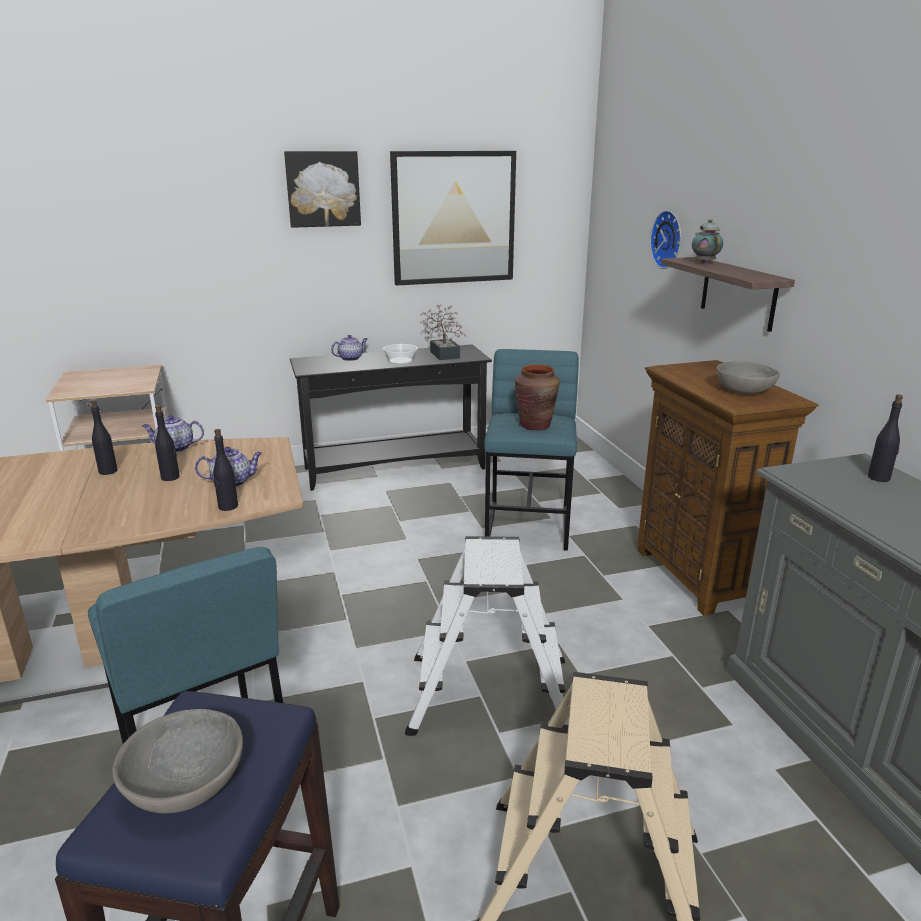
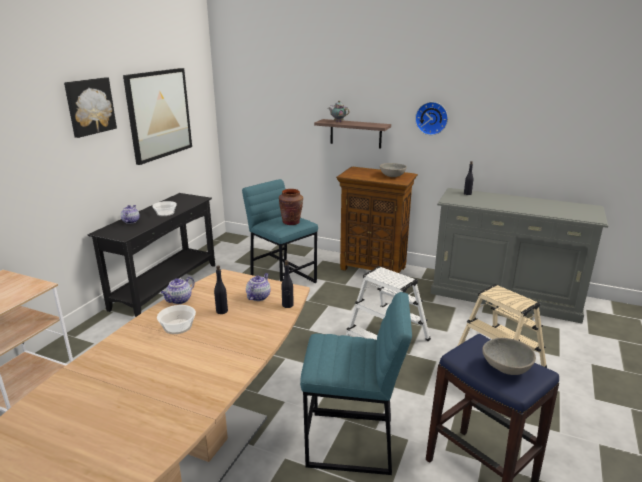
camera: 50 degrees left, 0 degrees up
black bottle [91,400,117,475] -> bowl [157,305,196,334]
potted plant [420,305,466,360] -> none
wall clock [650,210,681,269] -> wall clock moved to [415,102,448,135]

